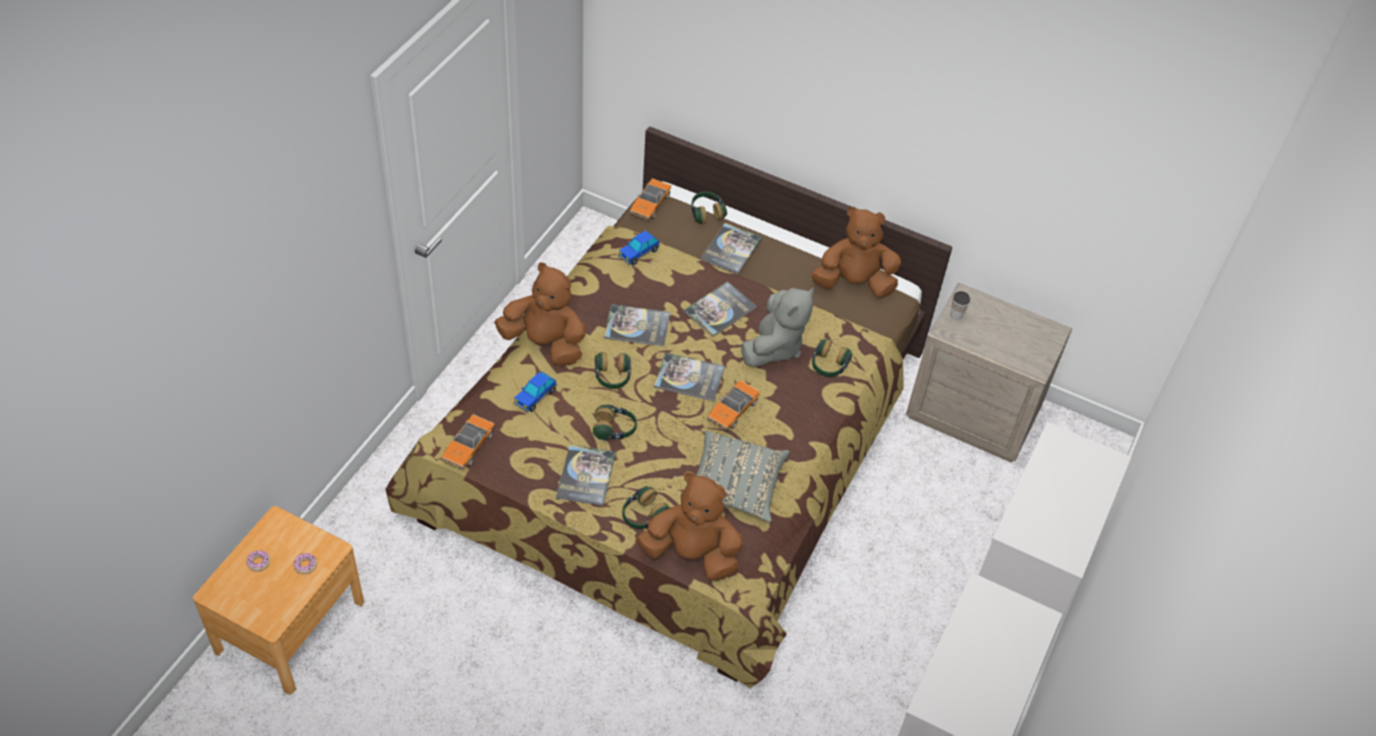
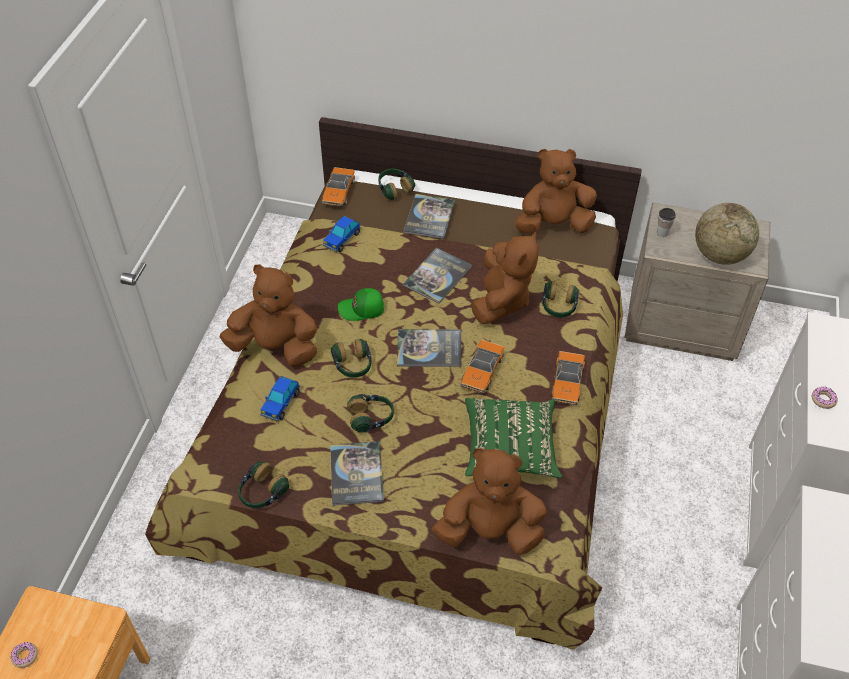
camera: 10 degrees left, 0 degrees up
donut [294,553,317,574] -> donut moved to [812,386,838,409]
toy car [441,414,495,470] -> toy car moved to [551,351,585,405]
book [604,304,670,346] -> green cap [338,288,384,321]
headphones [622,486,669,529] -> headphones moved to [238,461,289,508]
grey pillow [696,430,790,522] -> green pillow [465,398,562,478]
grey plush toy [741,287,814,367] -> brown plush toy [471,231,539,324]
none -> globe [695,203,759,265]

